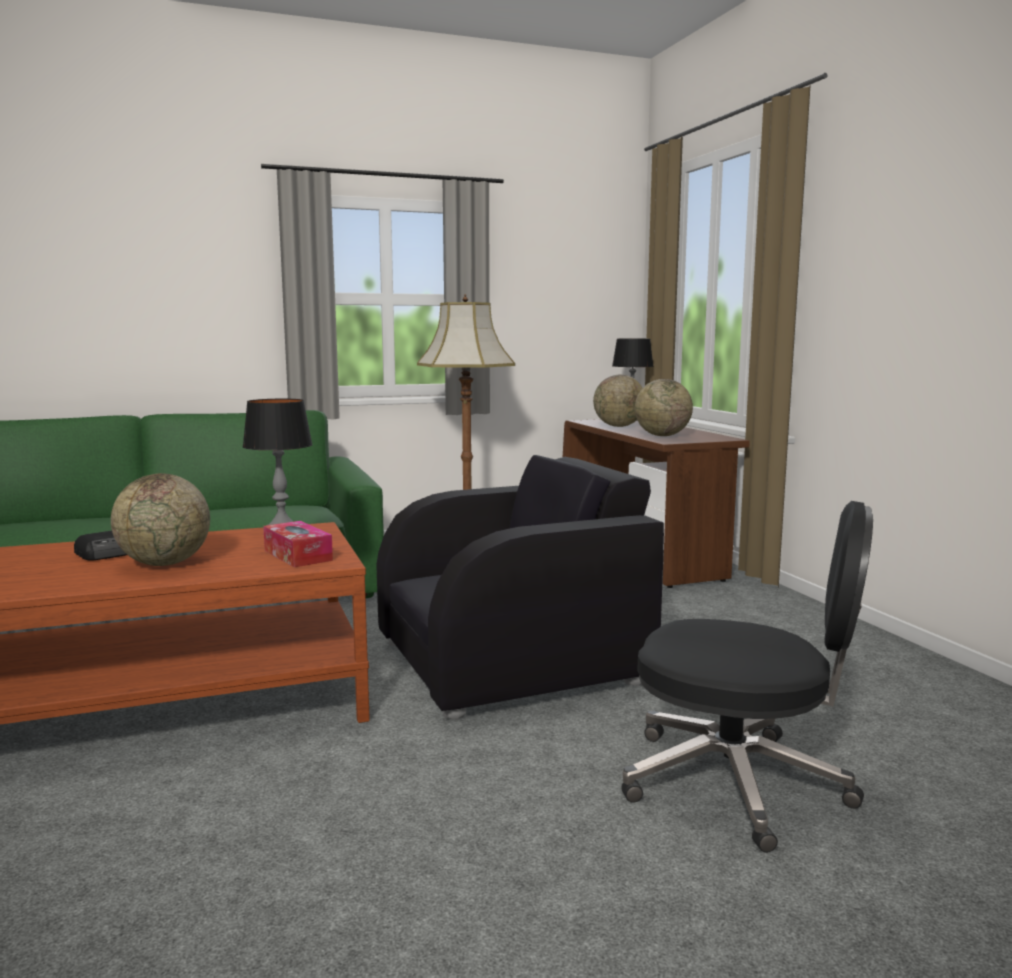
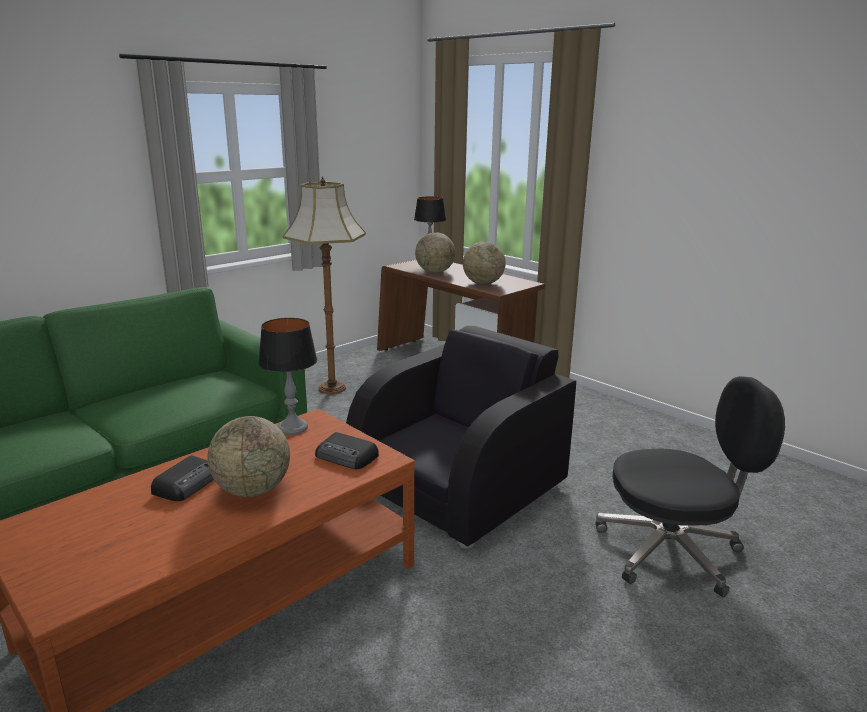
camera: 25 degrees left, 10 degrees up
tissue box [263,521,333,567] -> radio [315,432,379,469]

